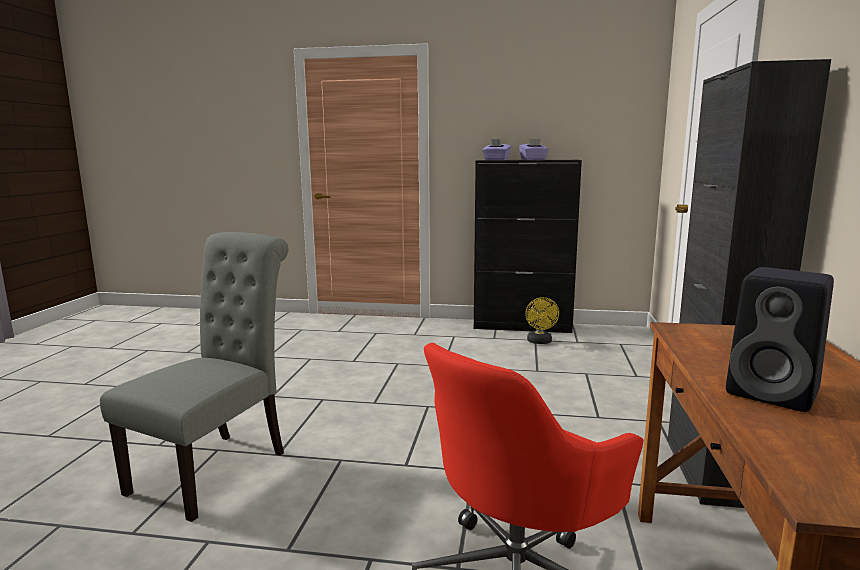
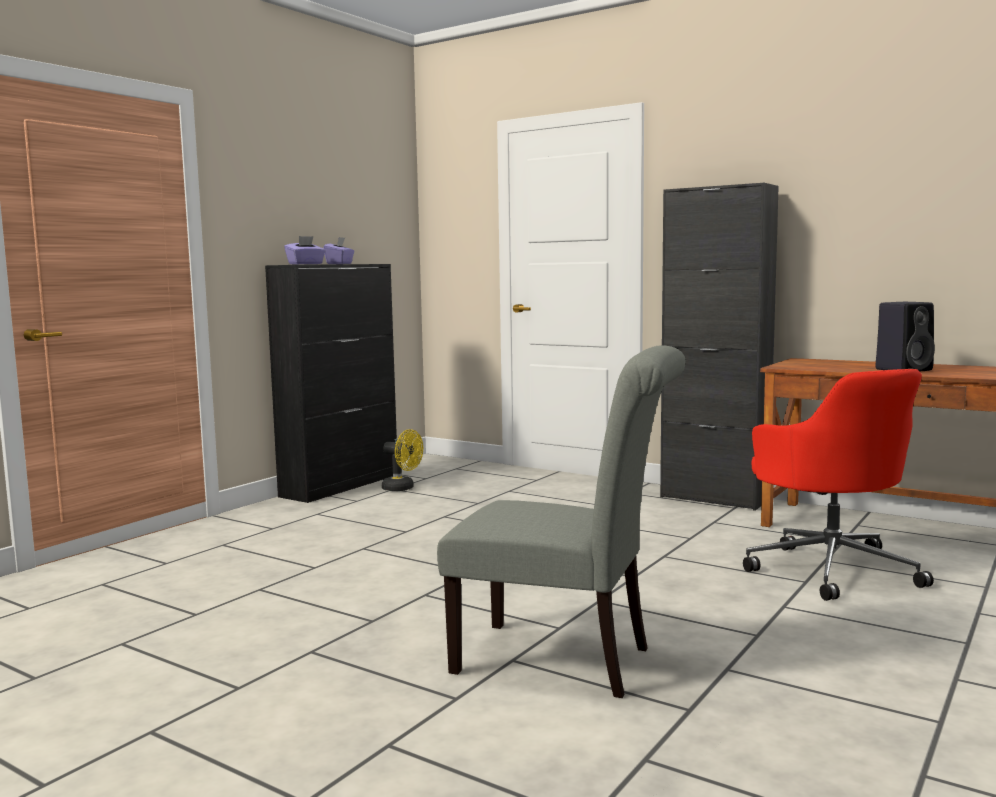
camera: 65 degrees left, 5 degrees down
grey chair [100,232,288,522] -> grey chair turned 150 degrees clockwise [437,345,686,698]

